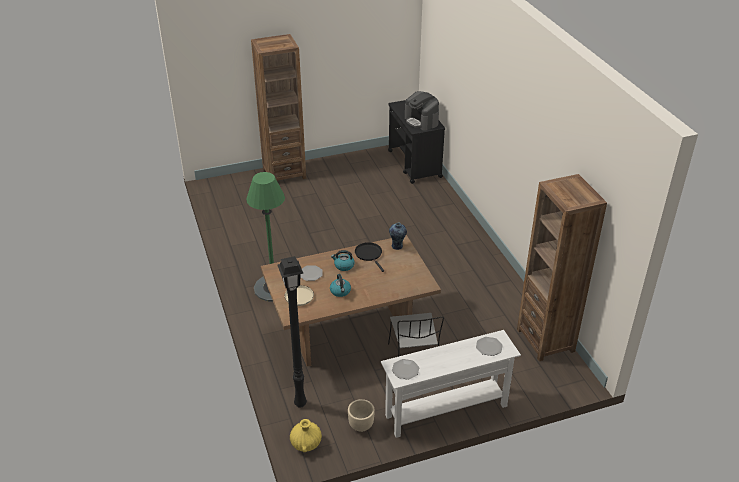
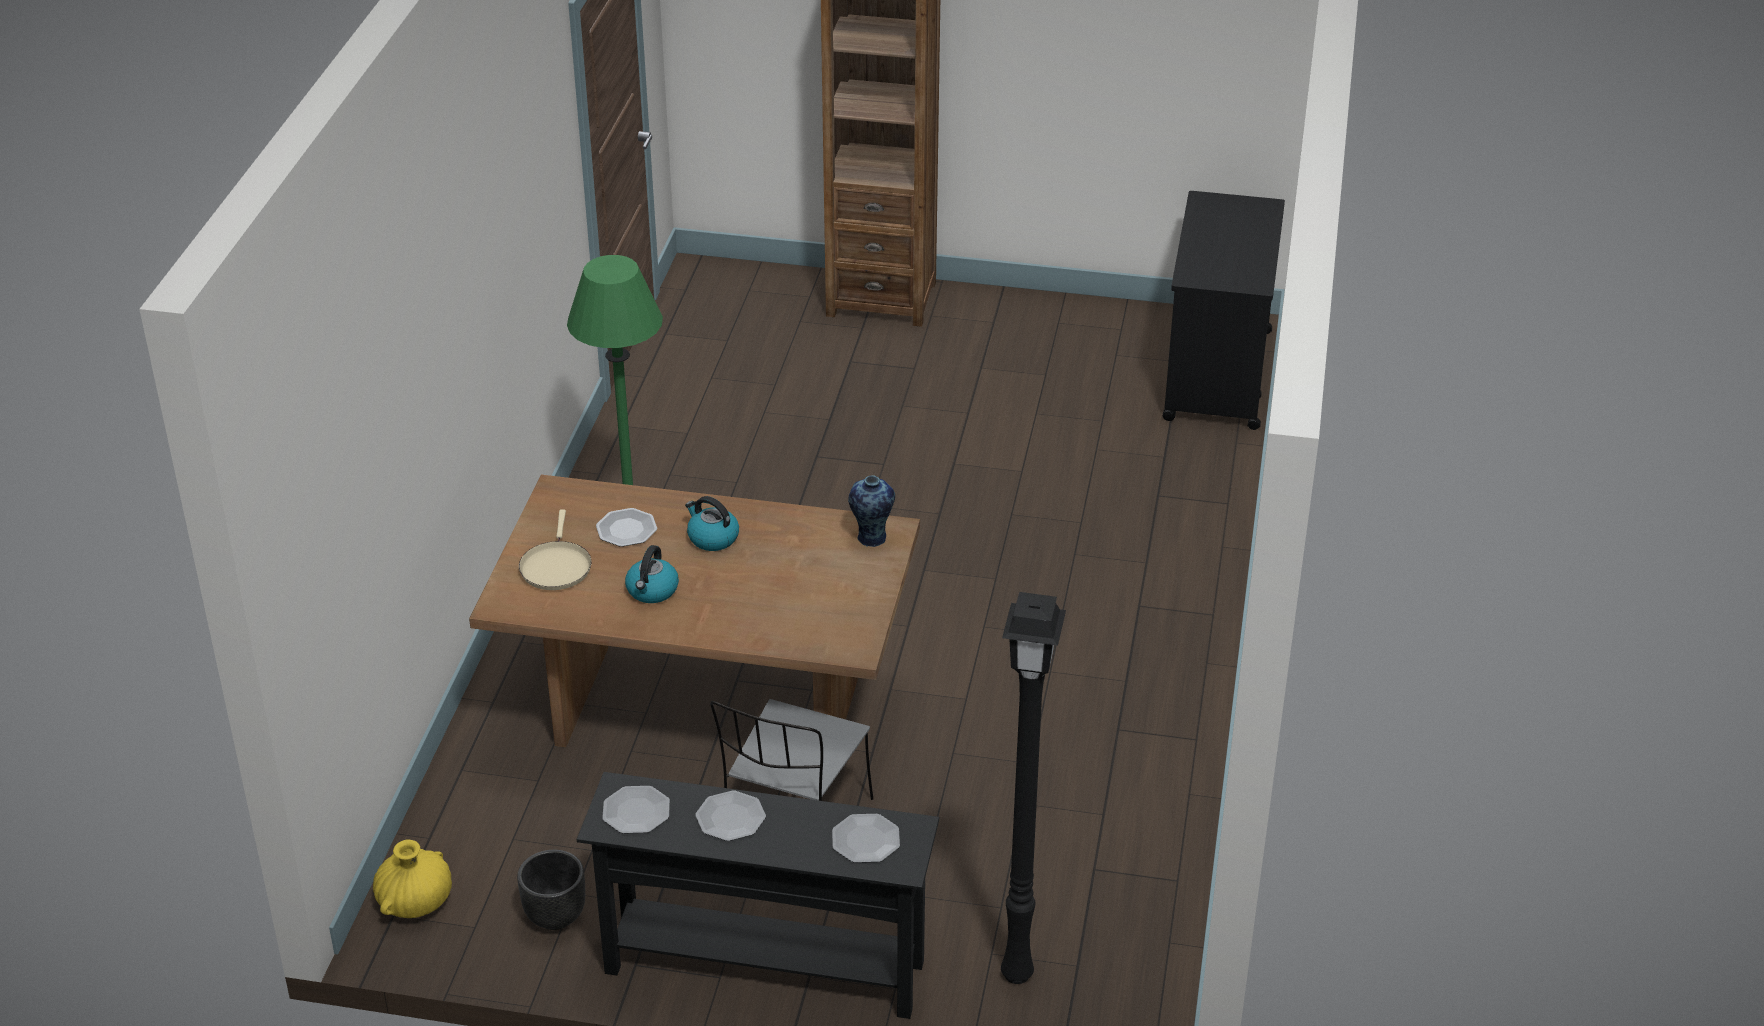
camera: 30 degrees right, 0 degrees up
black floor lamp [277,256,307,408] -> black floor lamp moved to [1001,592,1066,984]
beige planter [348,399,375,432] -> black planter [517,850,585,930]
black frying pan [355,242,384,272] -> none
white console table [381,330,521,438] -> black console table [577,772,939,1019]
coffee machine [405,91,439,131] -> none
brown bookcase [517,174,607,361] -> none
none -> plate [695,791,766,841]

